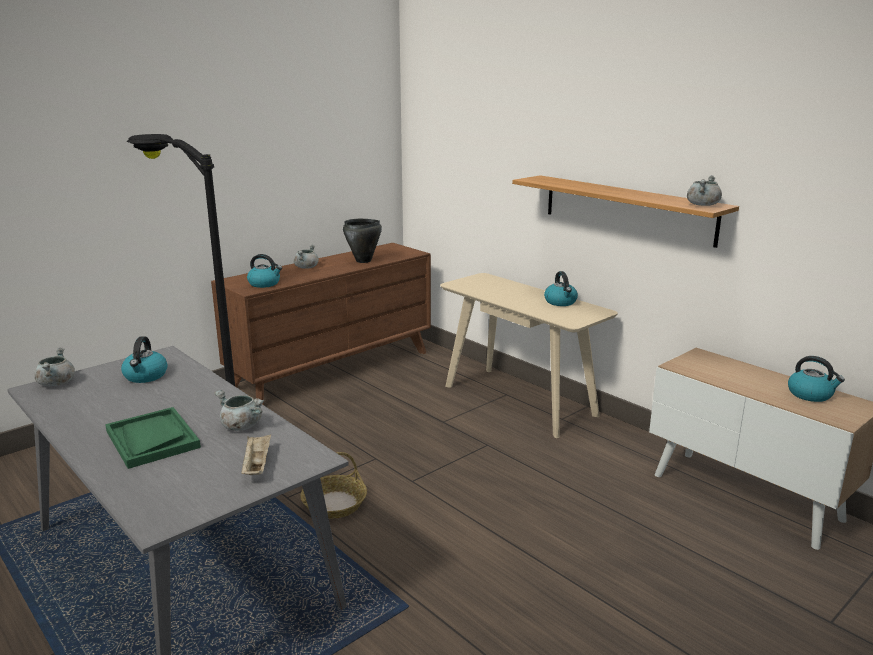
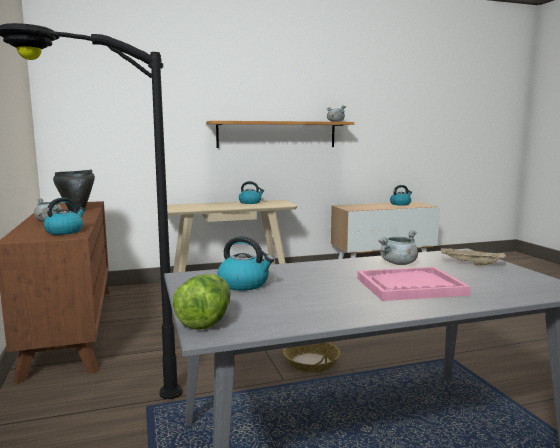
camera: 65 degrees left, 10 degrees down
grey cooking pot [35,347,75,386] -> lettuce [173,274,231,330]
green tray [105,407,201,469] -> pink tray [357,267,471,301]

